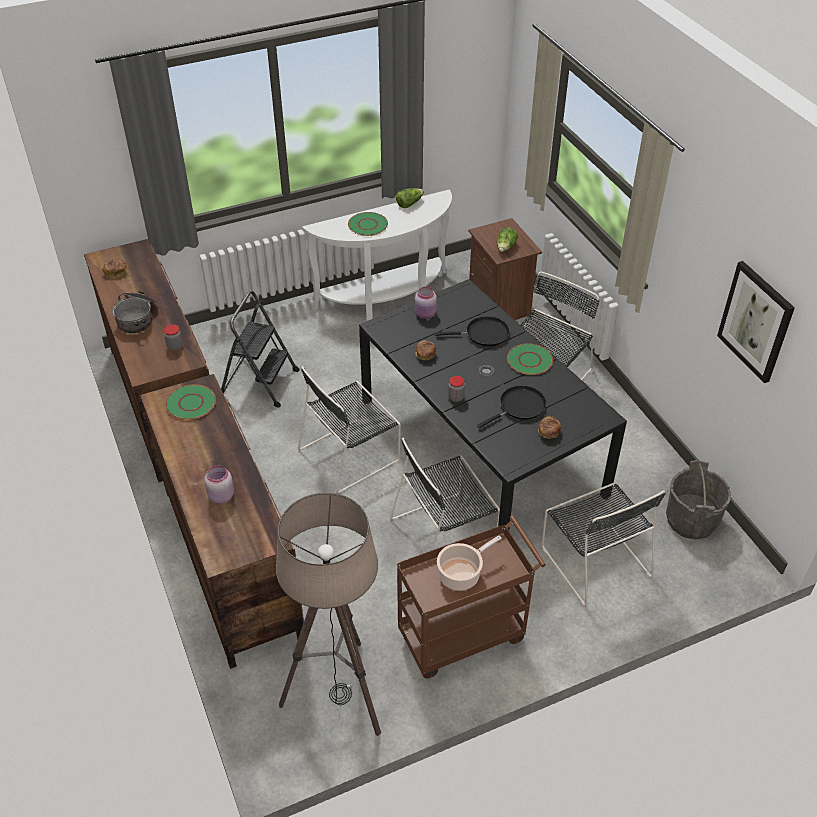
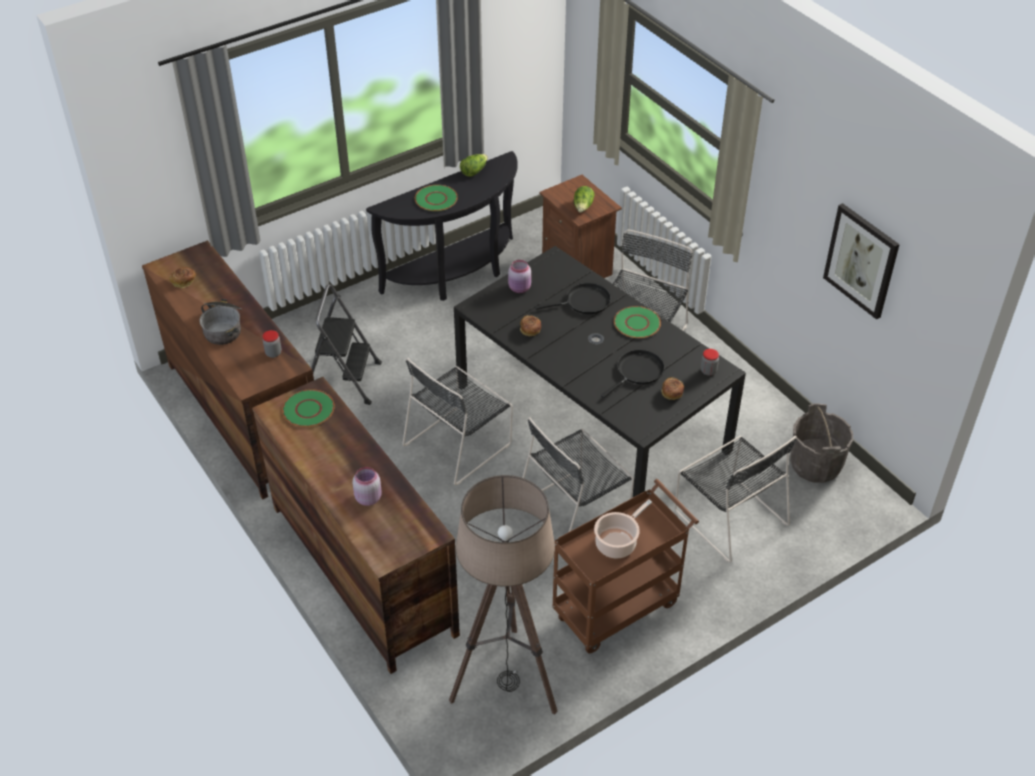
camera: 10 degrees left, 0 degrees up
white console table [302,190,452,321] -> black console table [366,151,518,301]
jar [448,376,465,402] -> jar moved to [701,349,719,376]

